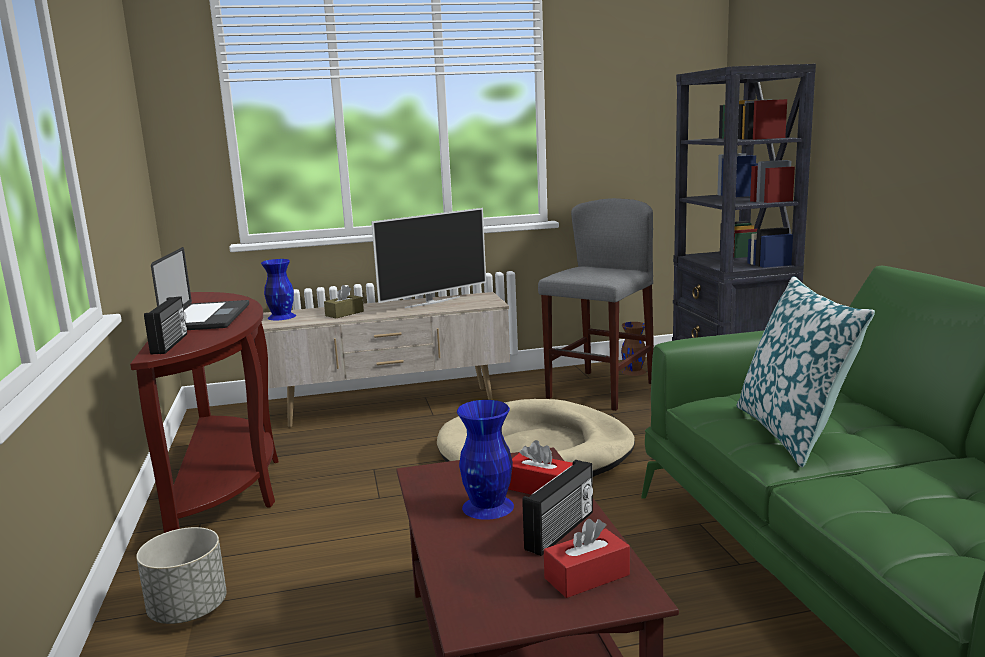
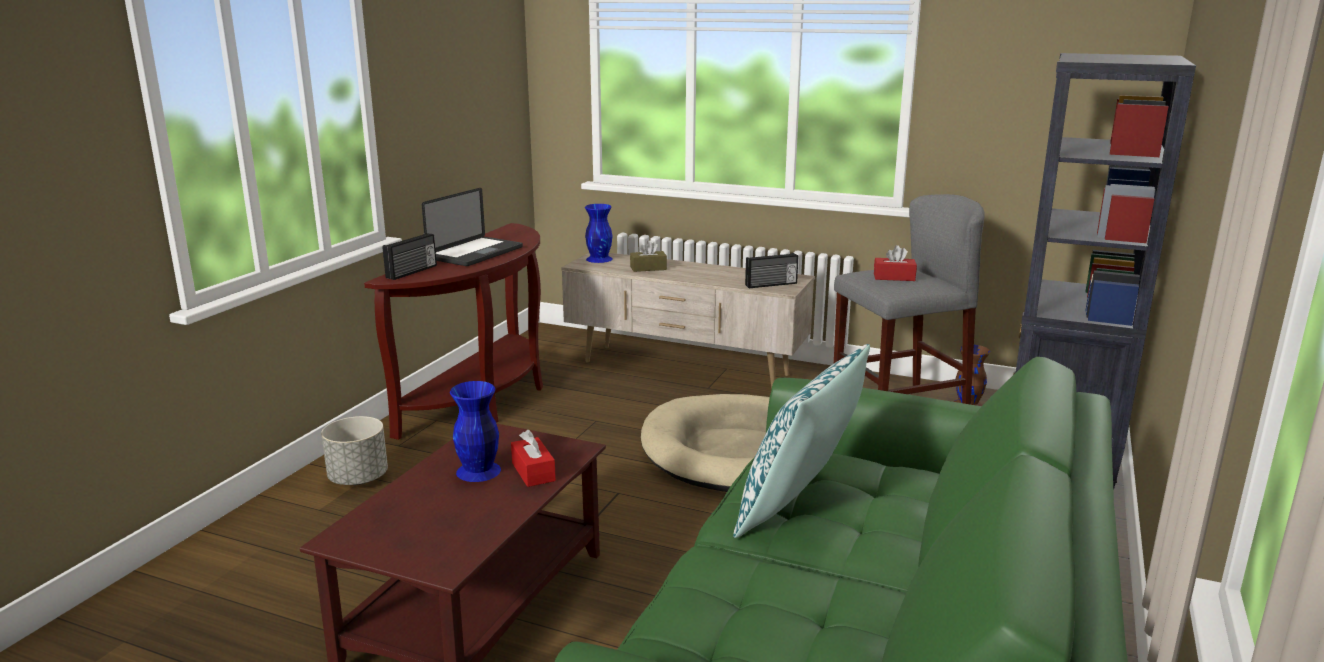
camera: 35 degrees right, 5 degrees up
television [371,208,486,308] -> none
radio [522,460,593,556] -> radio moved to [745,253,798,288]
red tissue box [544,519,630,598] -> red tissue box moved to [874,245,917,281]

